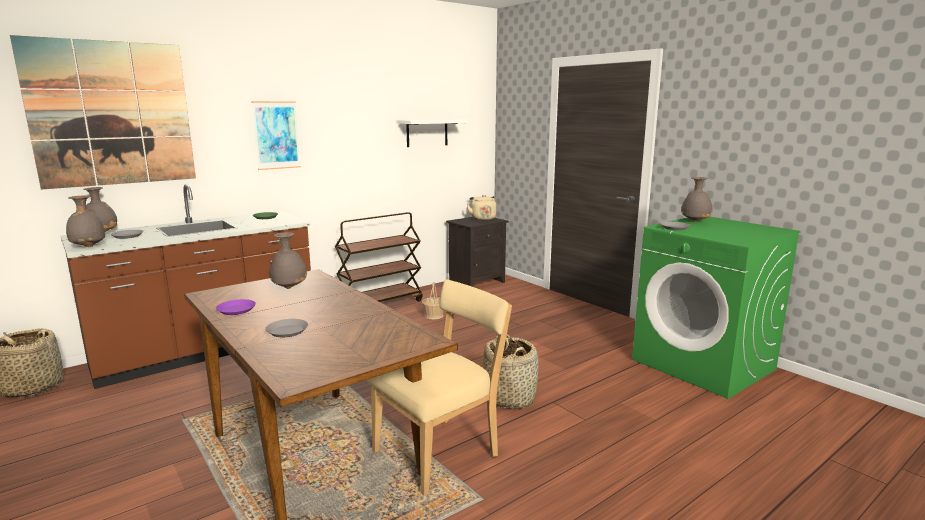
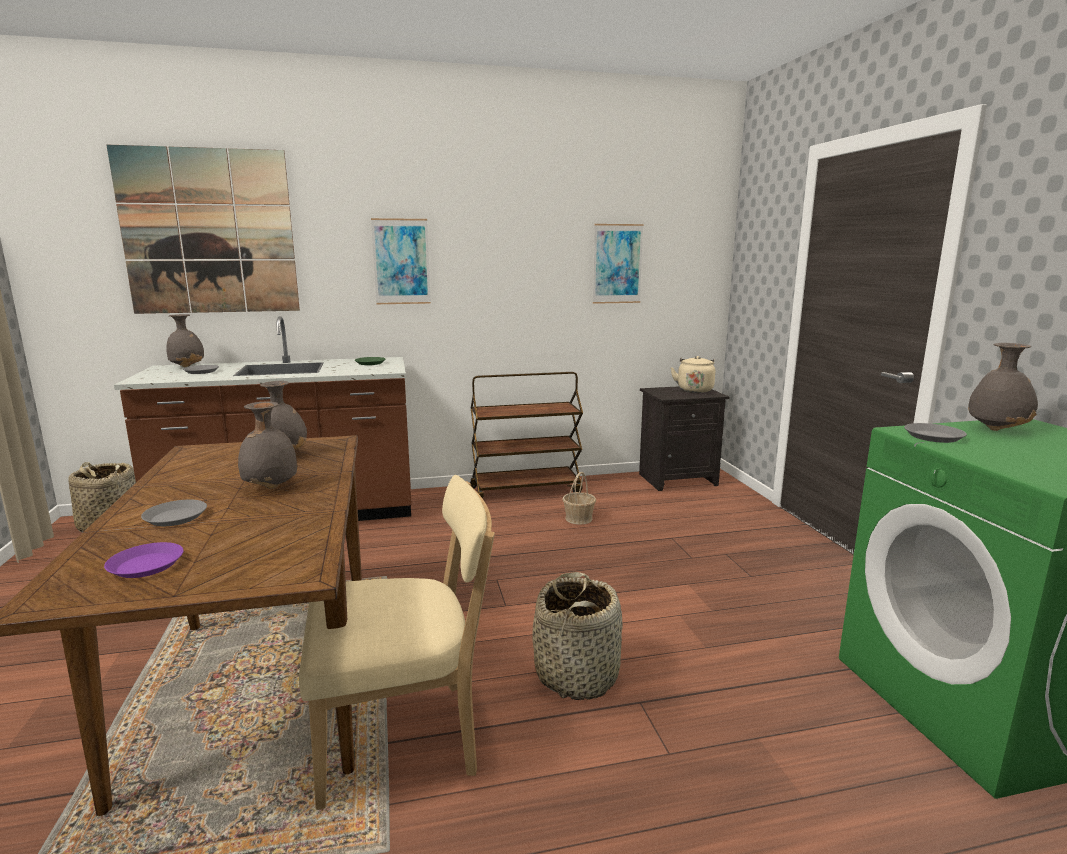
camera: 25 degrees right, 0 degrees up
grey vase [66,195,105,247] -> grey vase moved to [238,401,298,489]
purple plate [216,299,256,315] -> purple plate moved to [104,542,184,578]
white shelf [398,119,468,147] -> picture [593,224,644,304]

